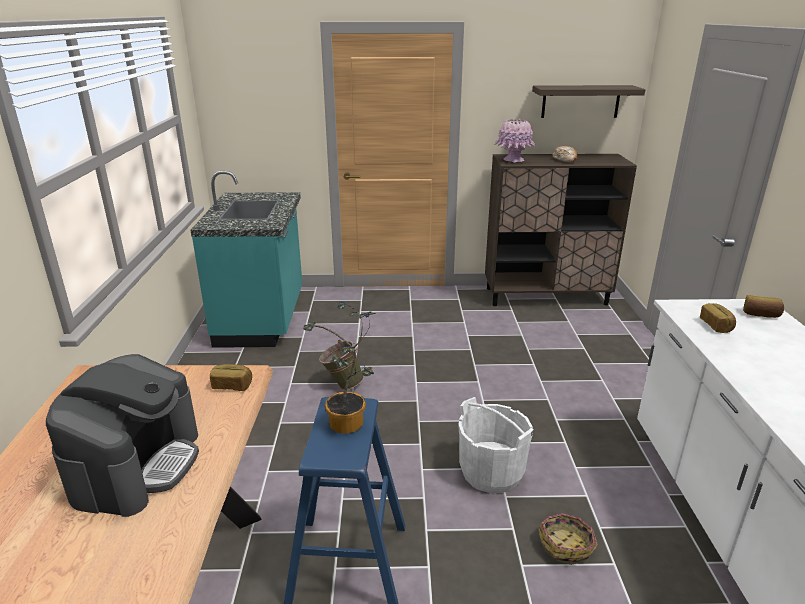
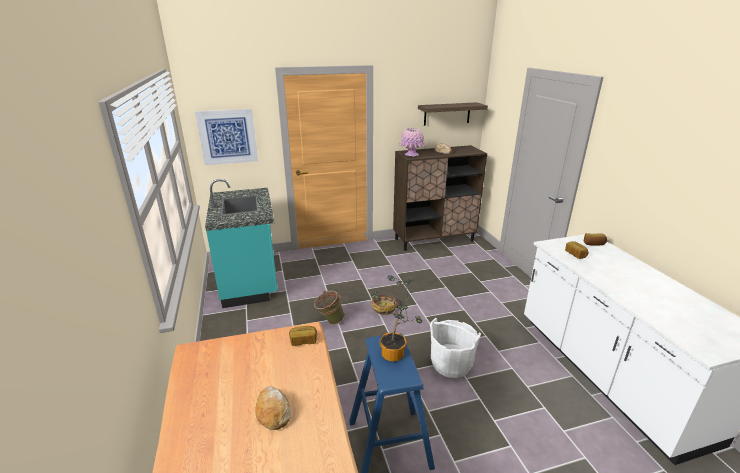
camera: 15 degrees left, 0 degrees up
coffee machine [46,354,199,517] -> bread [255,386,291,430]
basket [538,513,598,565] -> basket moved to [371,295,398,315]
none -> picture [195,109,258,165]

